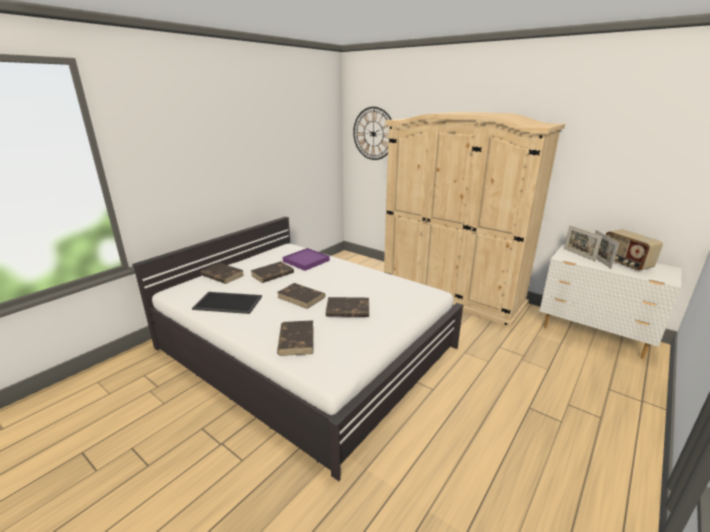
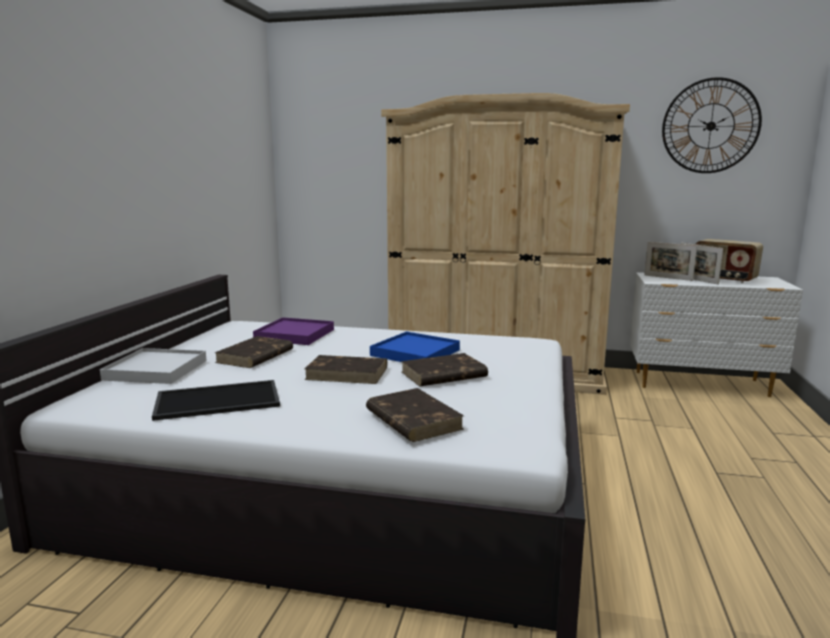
camera: 25 degrees left, 10 degrees down
brown book [200,263,244,284] -> white tray [100,348,207,384]
wall clock [353,107,392,160] -> wall clock moved to [662,77,762,173]
none -> blue tray [370,332,460,362]

